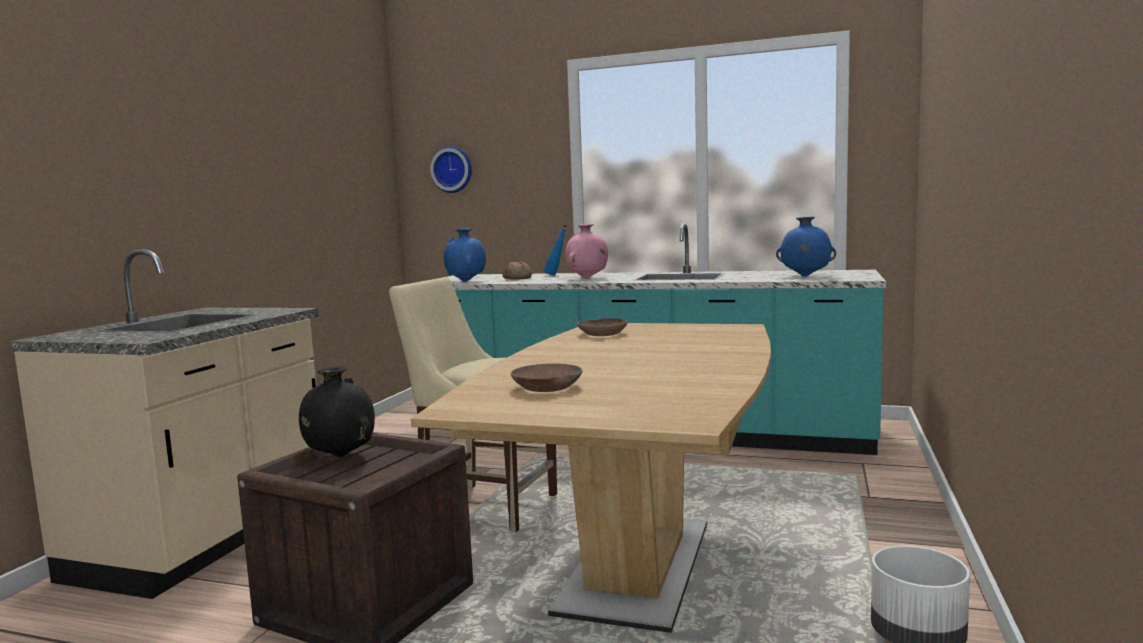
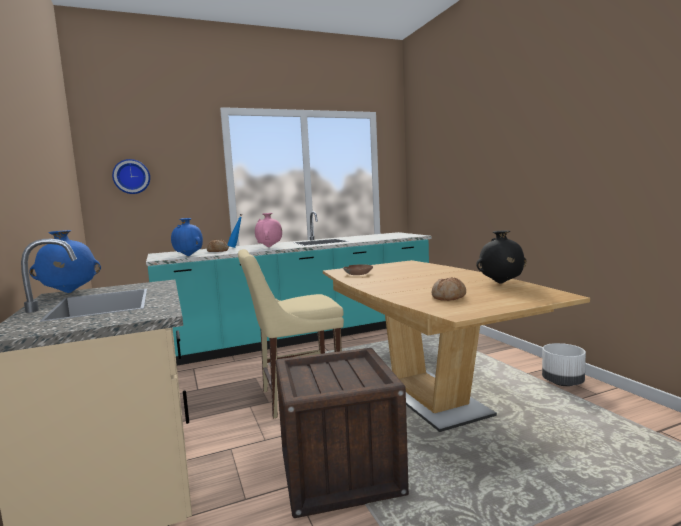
camera: 40 degrees left, 0 degrees up
black vase [299,367,375,457] -> black vase moved to [476,230,527,284]
brown bowl [511,363,583,392] -> bread [432,277,466,301]
blue vase [776,217,836,276] -> blue vase moved to [29,230,101,293]

